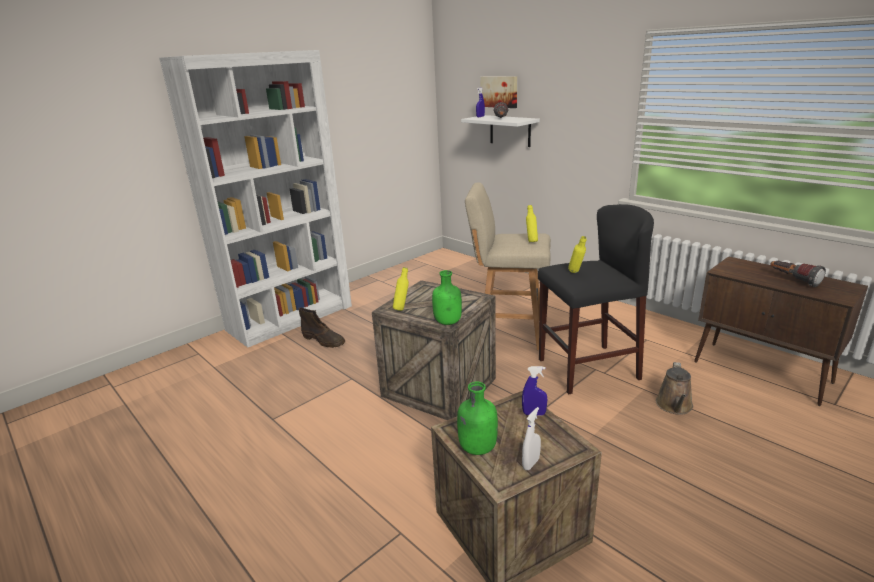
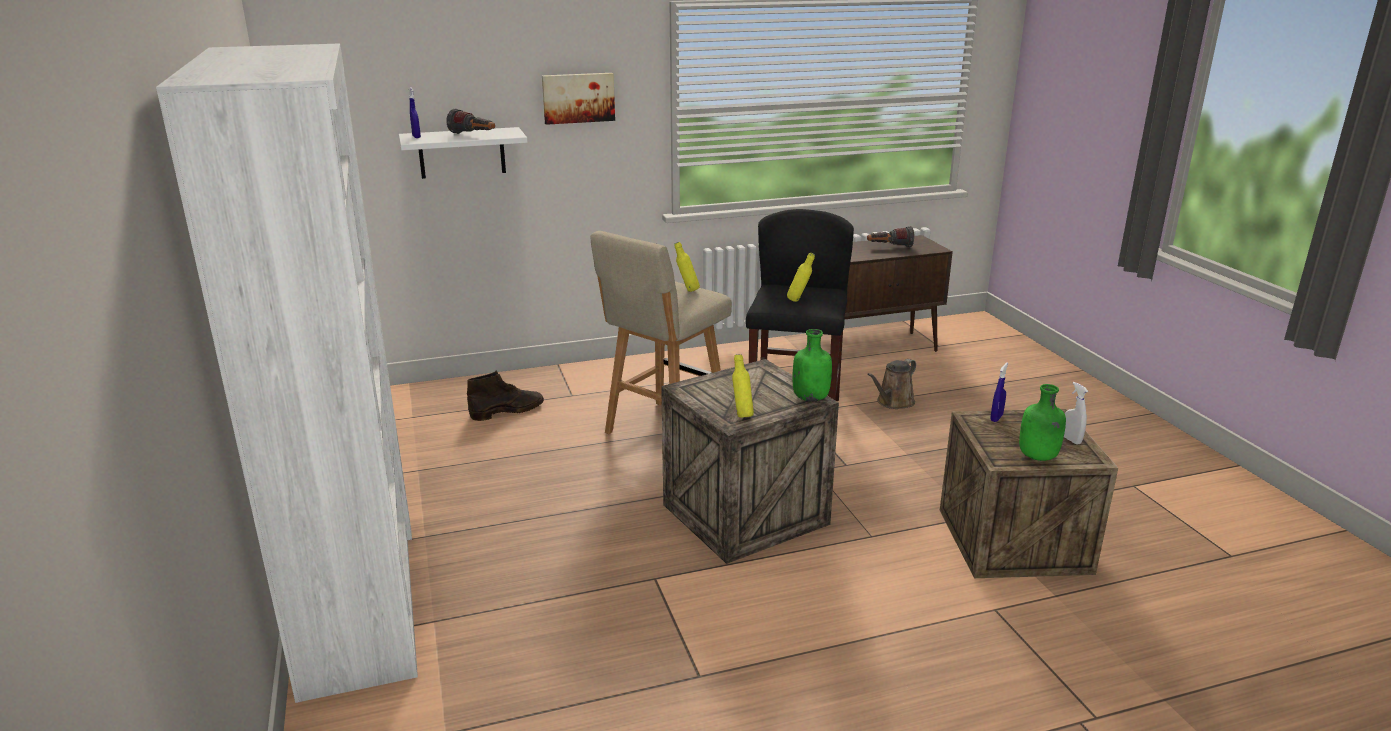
camera: 65 degrees left, 0 degrees up
brown boot [298,308,345,348] -> brown boot moved to [467,371,544,421]
picture [480,76,517,108] -> picture moved to [542,73,615,125]
brown watering can [656,362,693,415] -> brown watering can turned 90 degrees clockwise [867,359,916,409]

